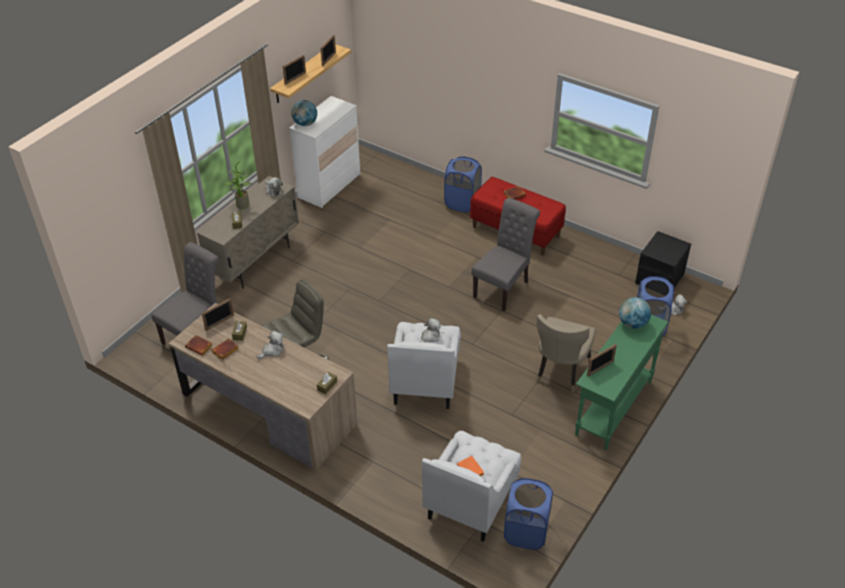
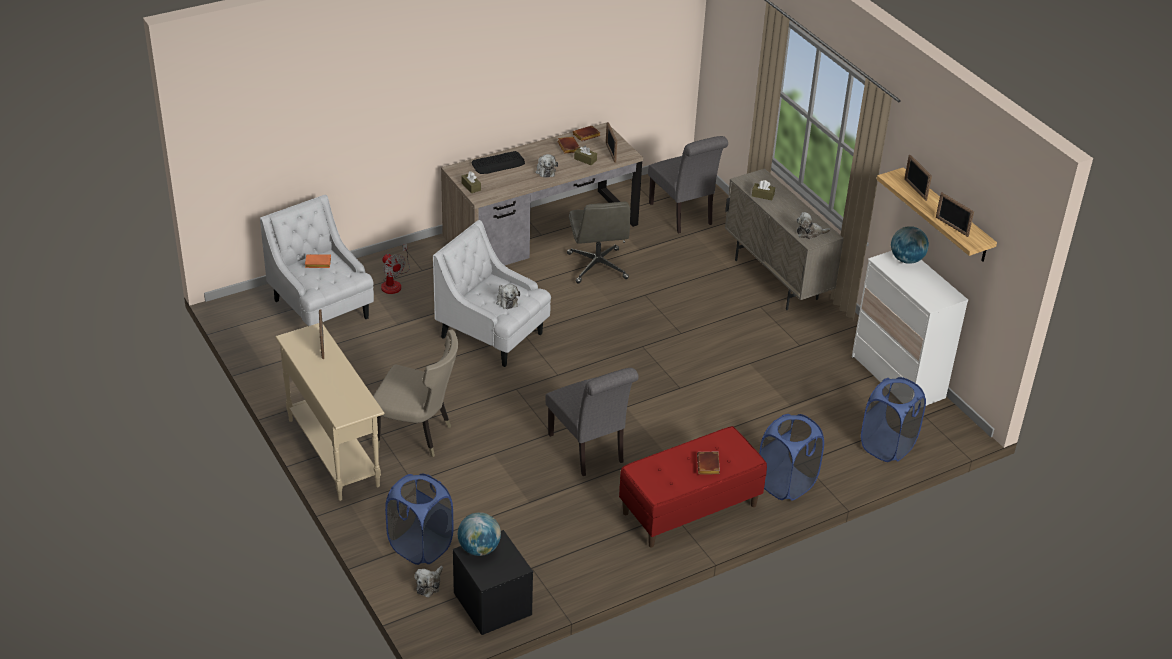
camera: 115 degrees right, 5 degrees down
potted plant [224,162,253,209] -> none
blue laundry basket [504,478,553,550] -> blue laundry basket moved to [861,377,926,462]
beige chair [536,314,596,392] -> beige chair turned 150 degrees clockwise [373,330,458,457]
green console table [575,315,668,450] -> beige console table [275,323,385,501]
globe [619,297,651,329] -> globe moved to [458,512,501,556]
none -> fan [381,244,410,294]
none -> keyboard [472,151,525,174]

